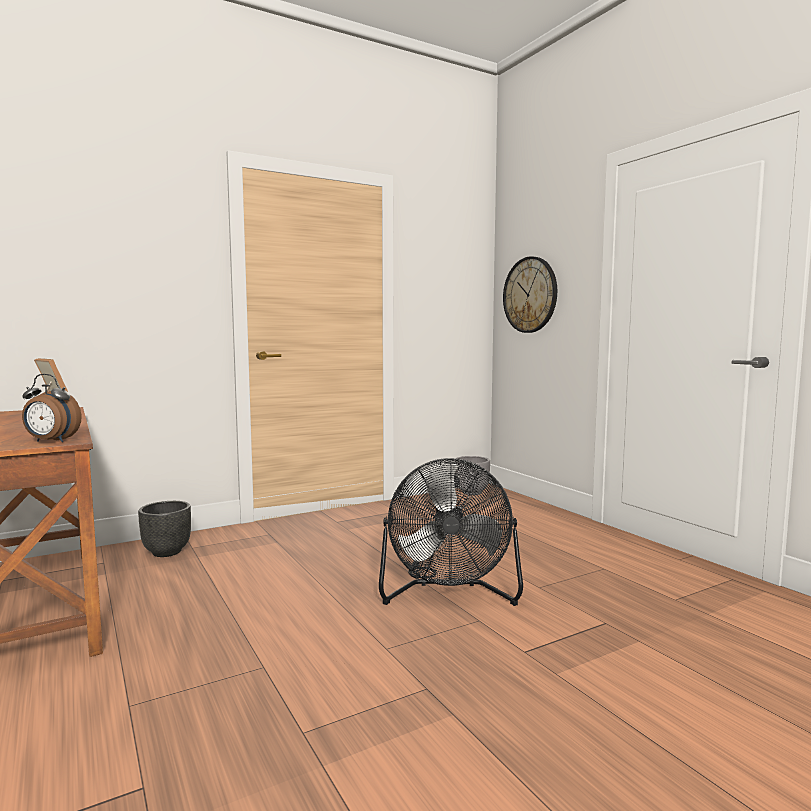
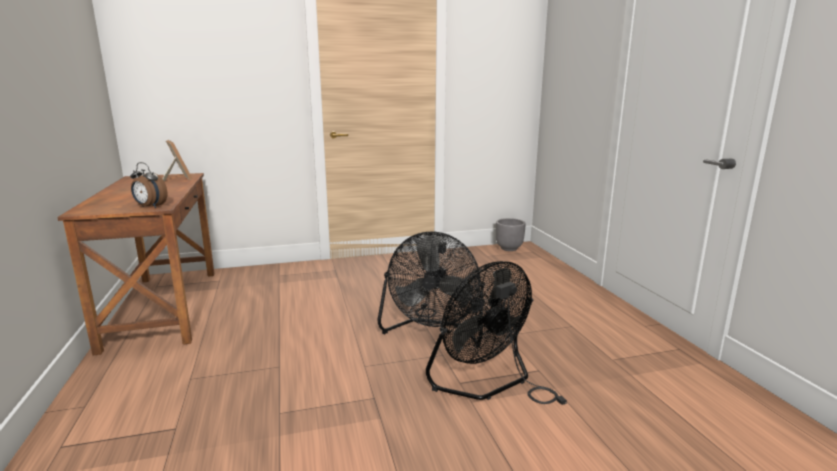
camera: 15 degrees right, 10 degrees up
black planter [138,501,191,557] -> none
wall clock [503,256,557,333] -> none
none -> black fan [426,261,567,405]

